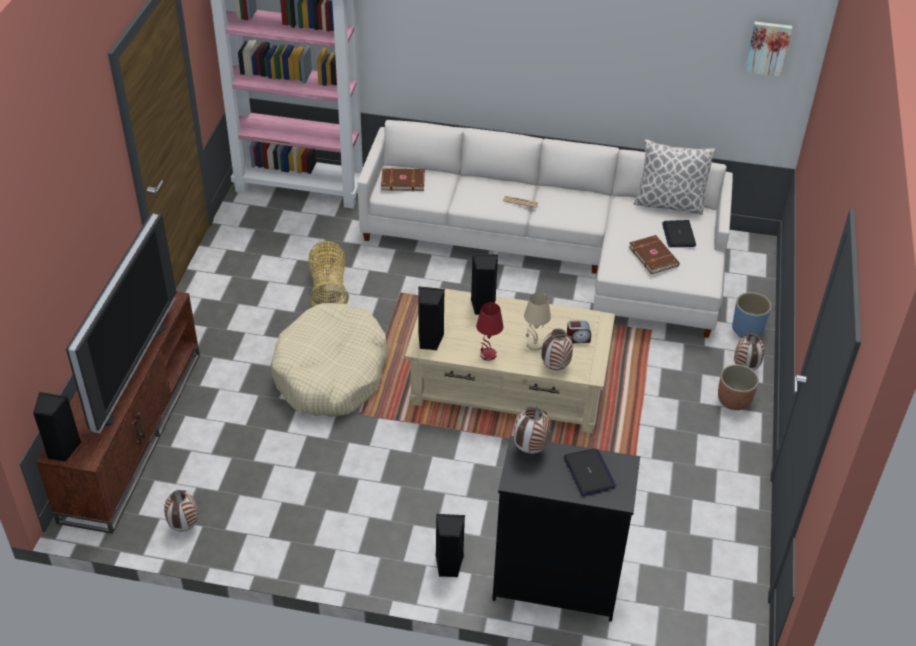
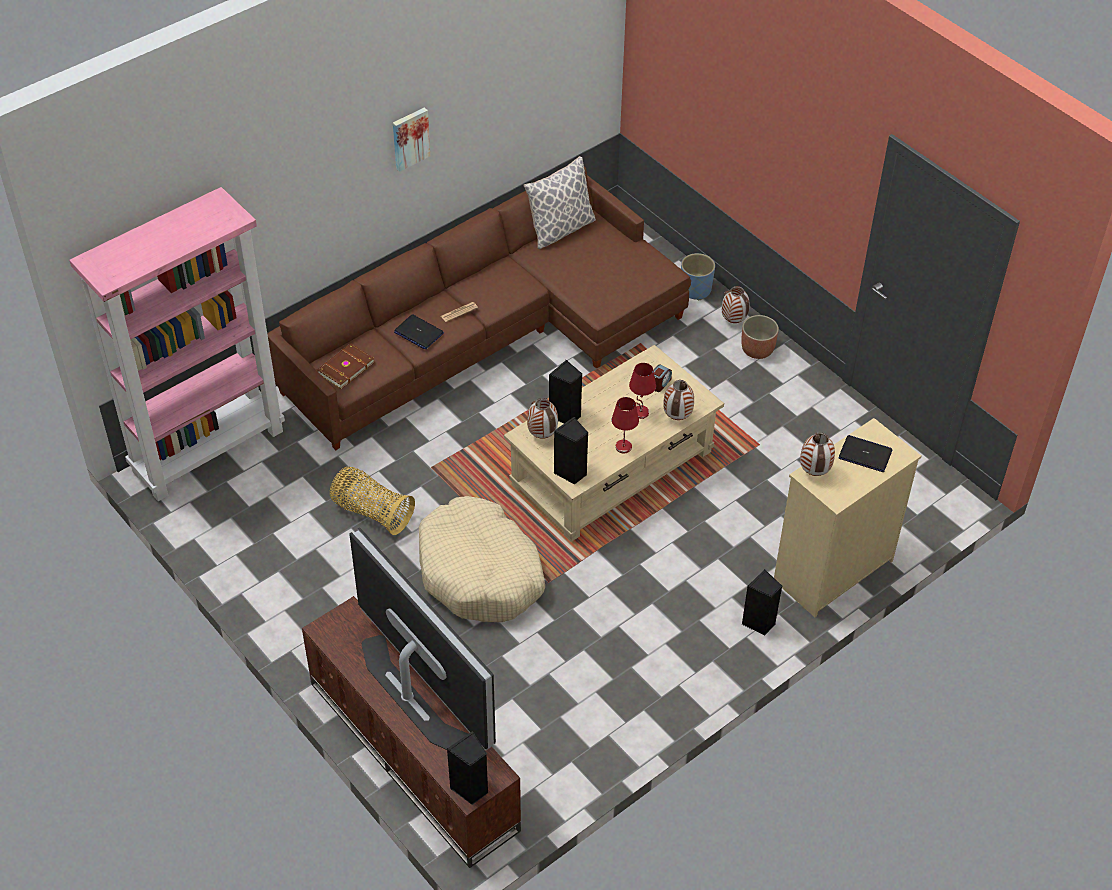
camera: 50 degrees left, 5 degrees up
vase [164,490,198,531] -> vase moved to [527,398,558,439]
white sofa [357,120,733,338] -> brown sofa [267,167,691,450]
black dresser [492,436,640,622] -> beige dresser [774,418,921,617]
beige table lamp [524,293,551,351] -> red table lamp [629,363,656,419]
brown book [629,235,680,274] -> none
laptop [662,220,696,247] -> laptop moved to [394,314,444,349]
picture [745,22,792,77] -> picture moved to [393,107,430,172]

